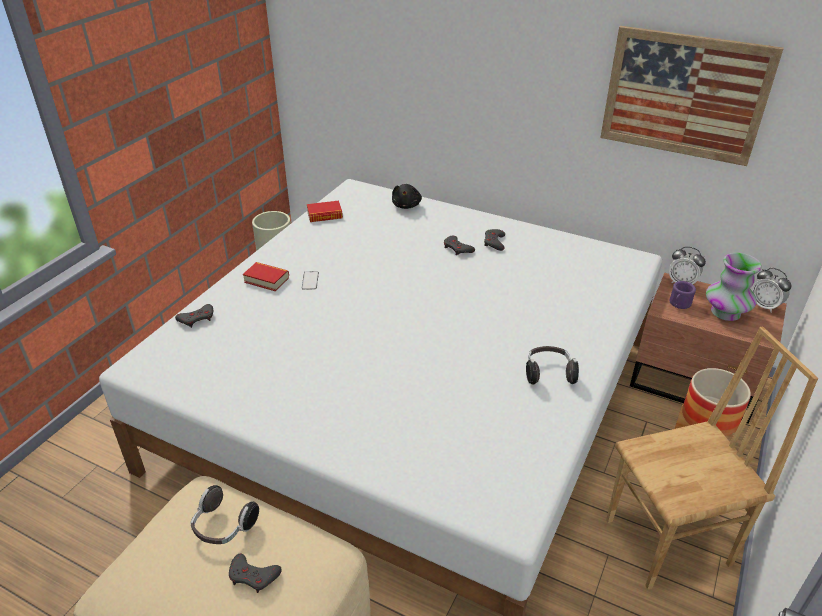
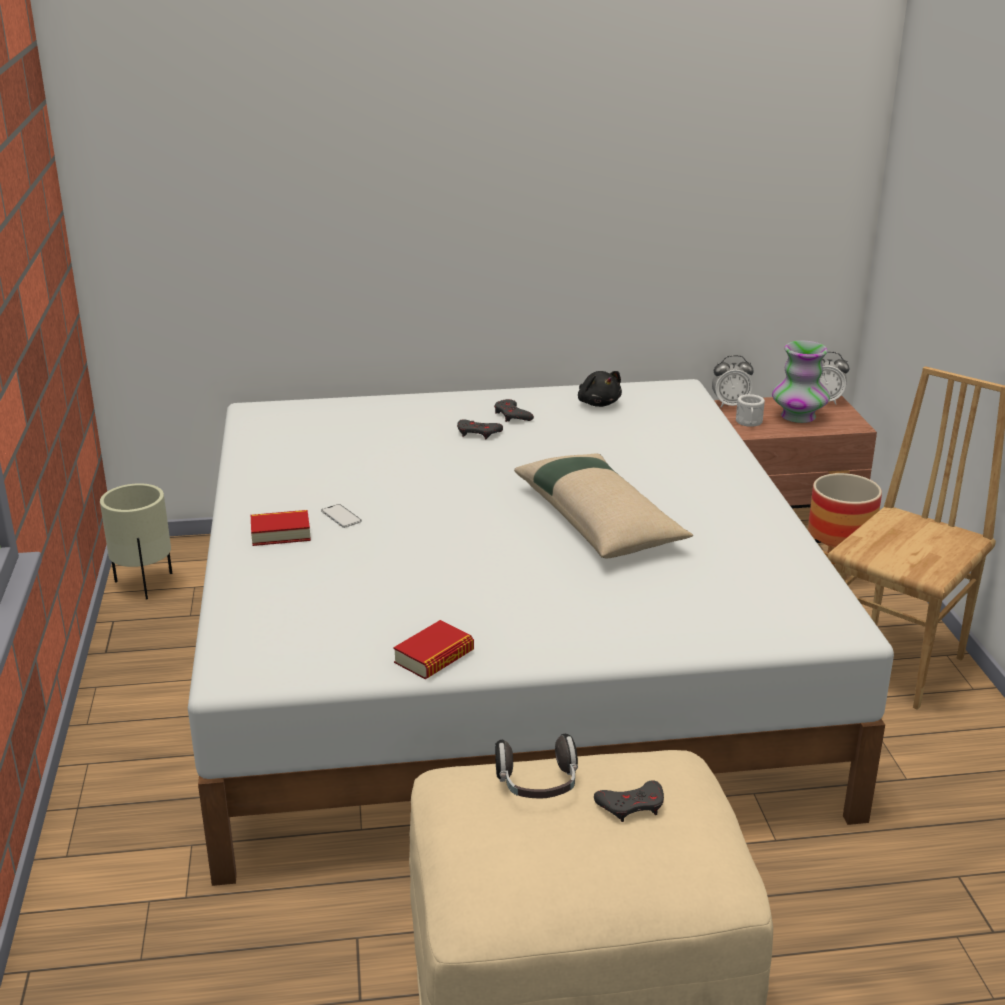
camera: 35 degrees left, 10 degrees down
grey game controller [175,304,213,328] -> none
book [307,201,343,222] -> book moved to [393,620,474,680]
black plush toy [392,184,422,209] -> black plush toy moved to [578,371,622,407]
headphones [526,346,579,385] -> none
picture [600,26,784,166] -> none
purple mug [669,281,696,309] -> white mug [736,394,765,427]
none -> beige pillow [514,454,693,558]

